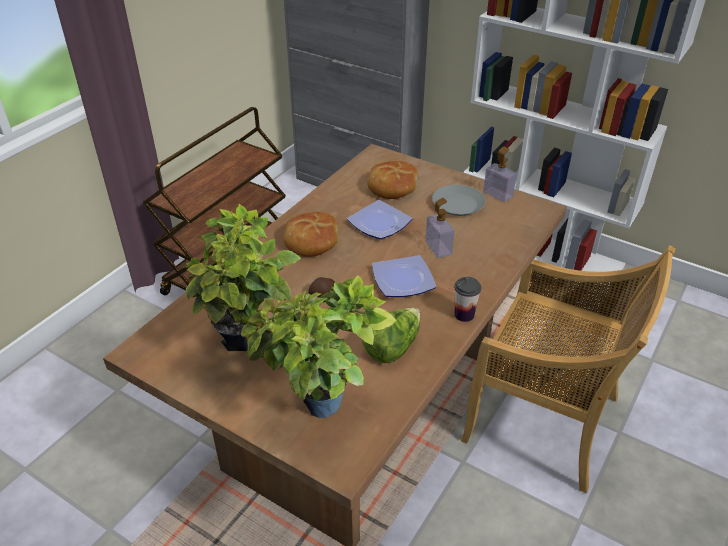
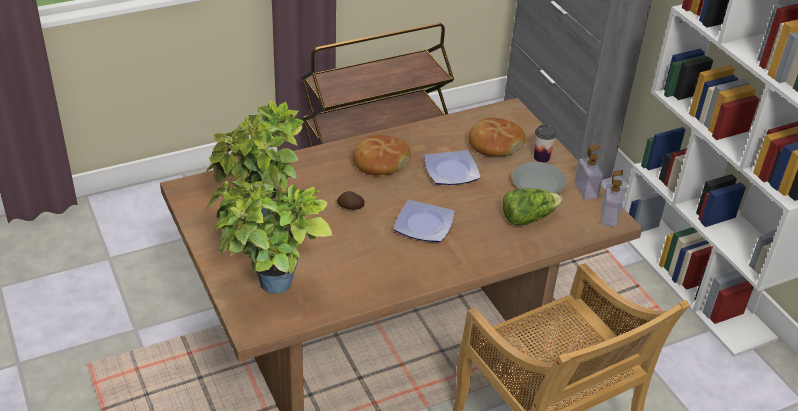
camera: 30 degrees right, 0 degrees up
lettuce [362,308,420,363] -> lettuce moved to [503,188,563,226]
soap dispenser [425,198,455,258] -> soap dispenser moved to [601,170,623,227]
cup [454,277,481,322] -> cup moved to [534,125,557,163]

